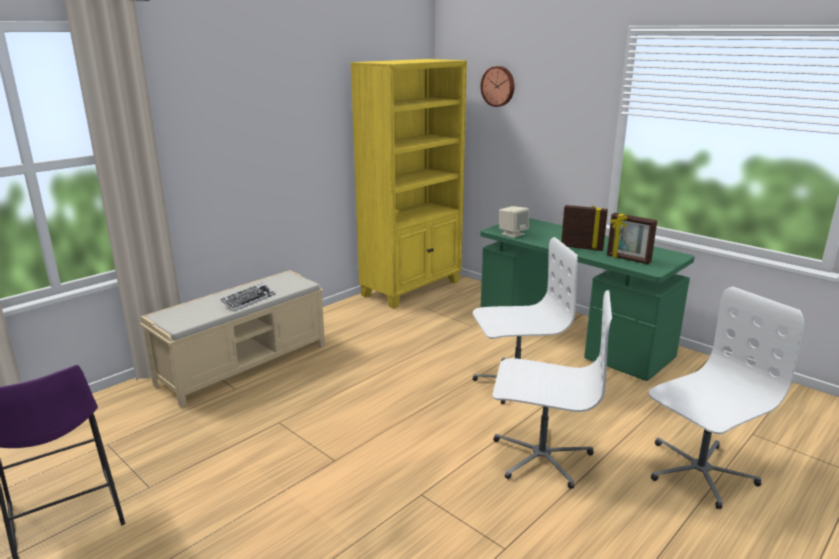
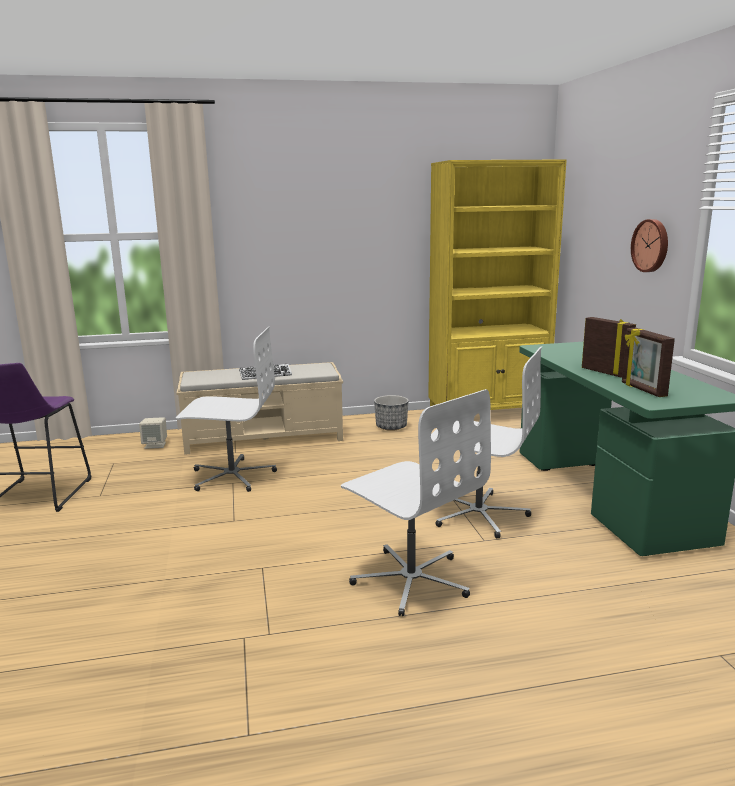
camera: 35 degrees right, 5 degrees down
wall clock [481,66,515,107] -> wall clock moved to [631,219,668,272]
beige speaker [499,206,529,238] -> beige speaker moved to [139,417,167,449]
white office chair [649,287,804,509] -> white office chair moved to [176,326,277,492]
none -> planter [374,395,409,431]

